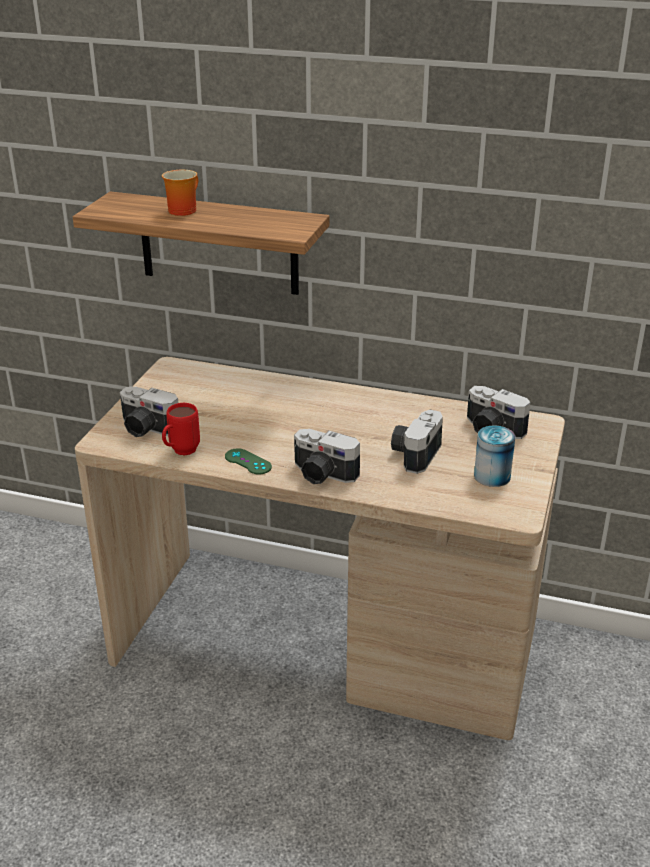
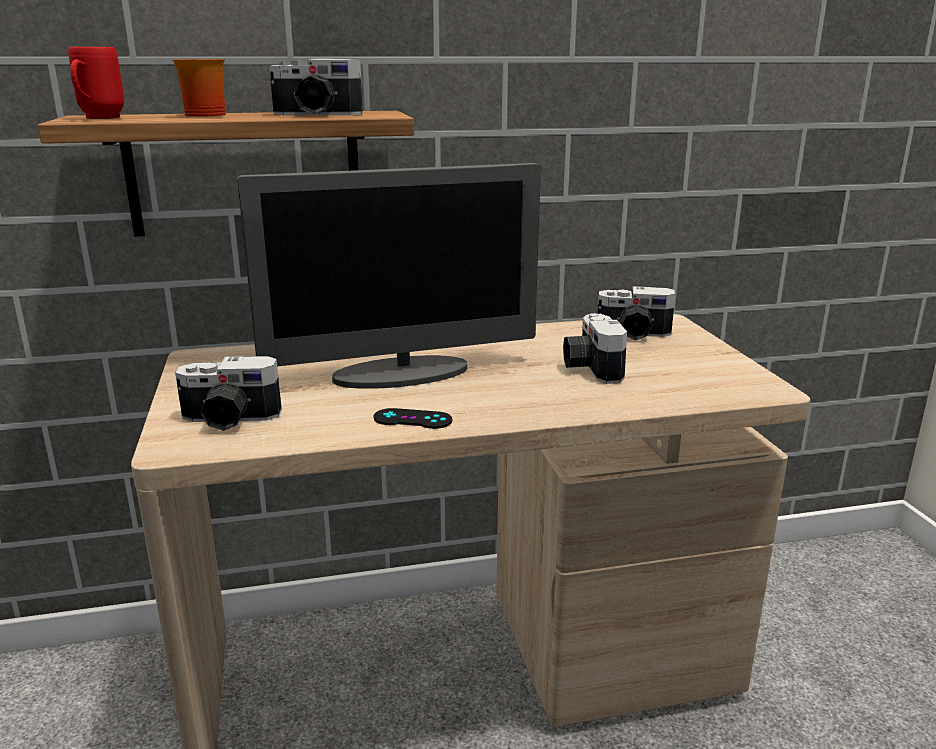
camera: 30 degrees left, 10 degrees down
red mug [162,403,200,455] -> red mug moved to [68,47,124,119]
green game controller [225,448,272,474] -> black game controller [374,408,452,429]
camera [294,429,360,484] -> camera moved to [269,59,363,115]
can [474,426,515,487] -> none
none -> monitor [237,163,541,389]

